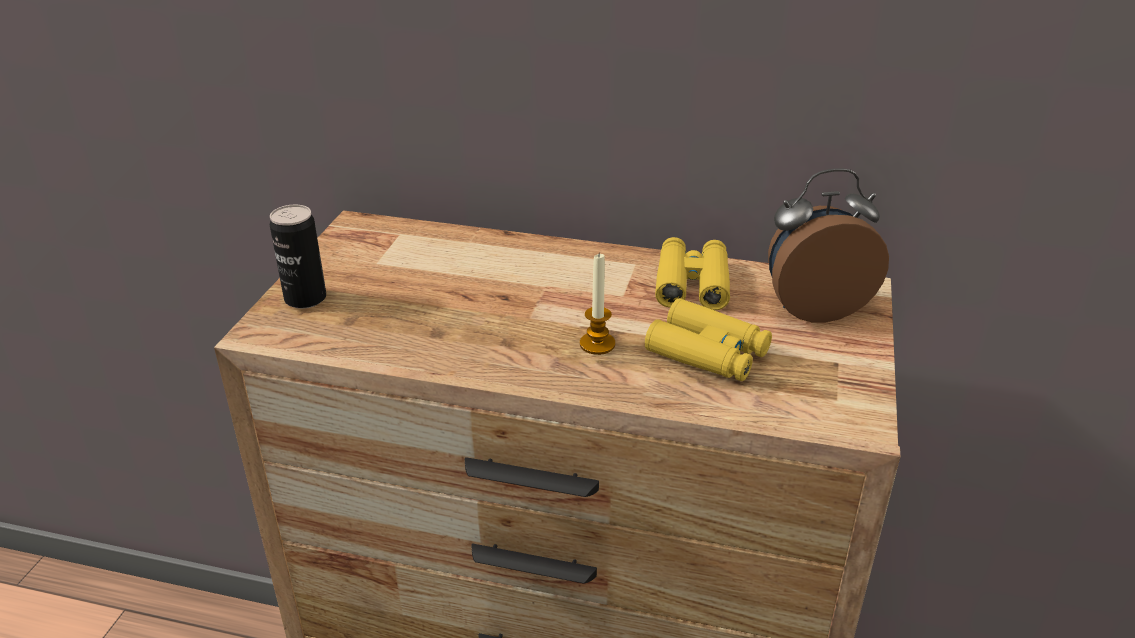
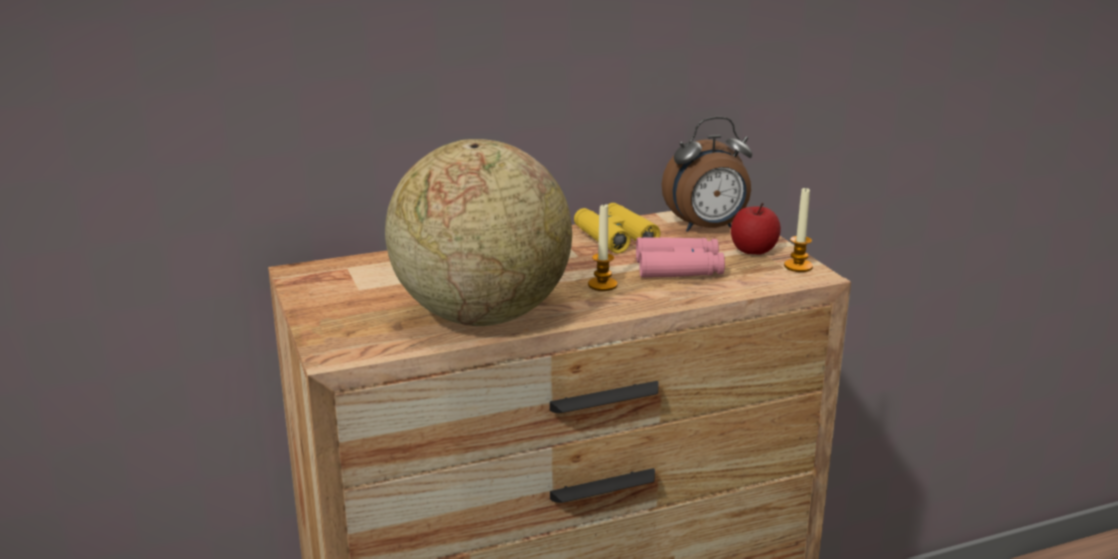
camera: 35 degrees left, 10 degrees down
can [270,205,326,309] -> none
yellow binoculars [645,298,772,381] -> pink binoculars [636,237,725,278]
alarm clock [768,168,889,323] -> alarm clock turned 150 degrees counterclockwise [662,117,752,232]
none -> globe [385,139,572,326]
none -> apple [731,202,781,255]
none -> candle [784,188,813,272]

